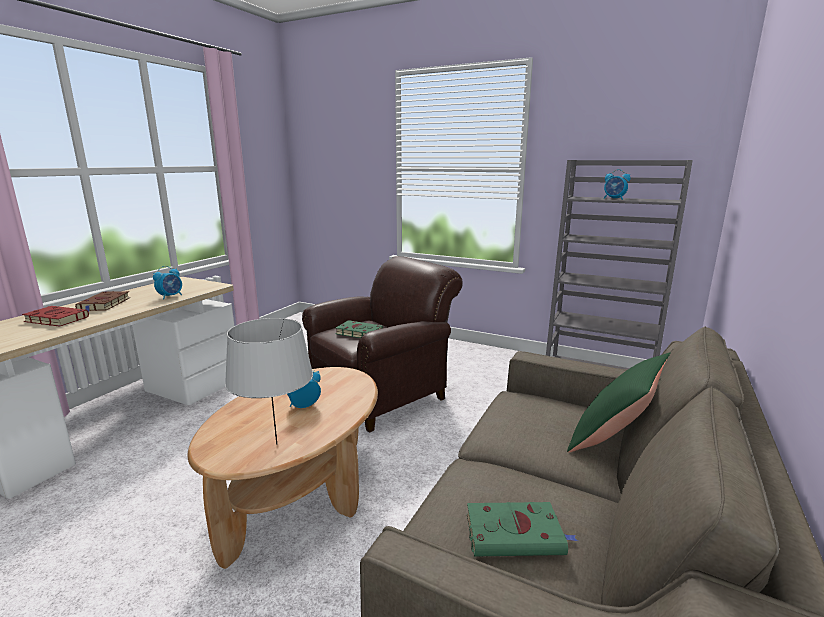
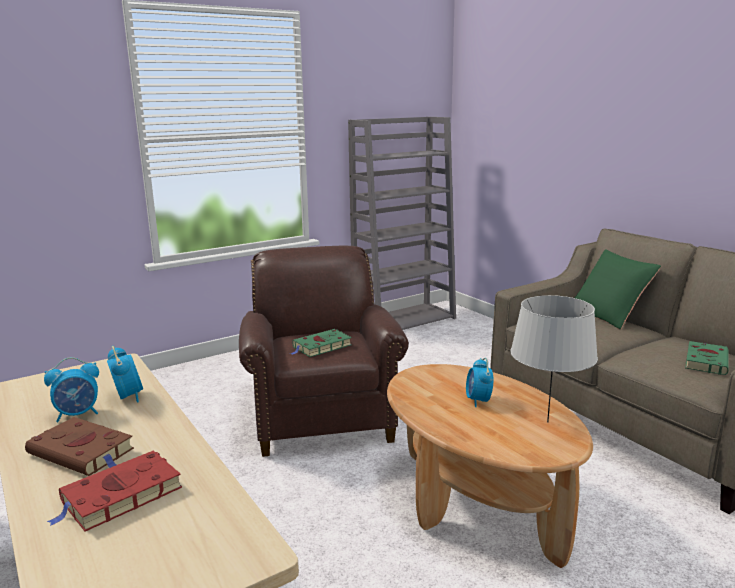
camera: 60 degrees left, 0 degrees up
alarm clock [604,169,631,200] -> alarm clock moved to [44,357,99,422]

